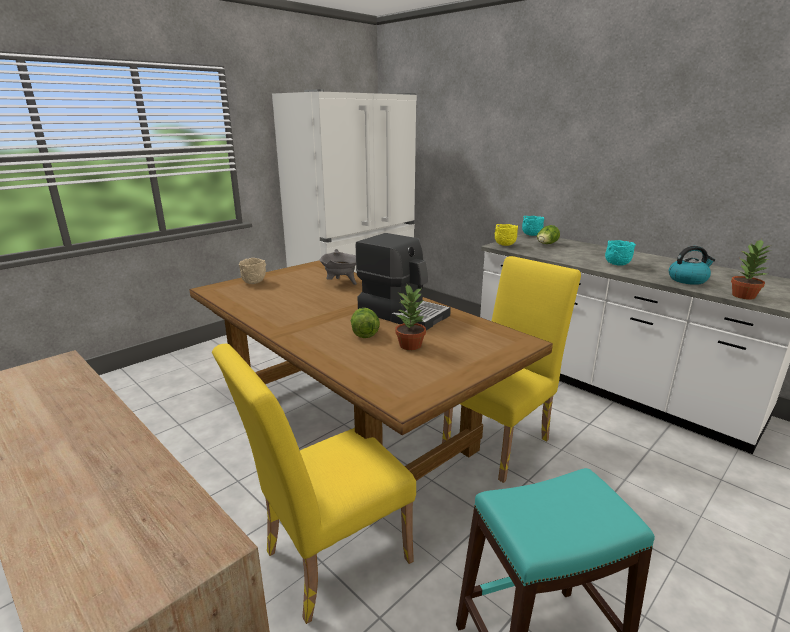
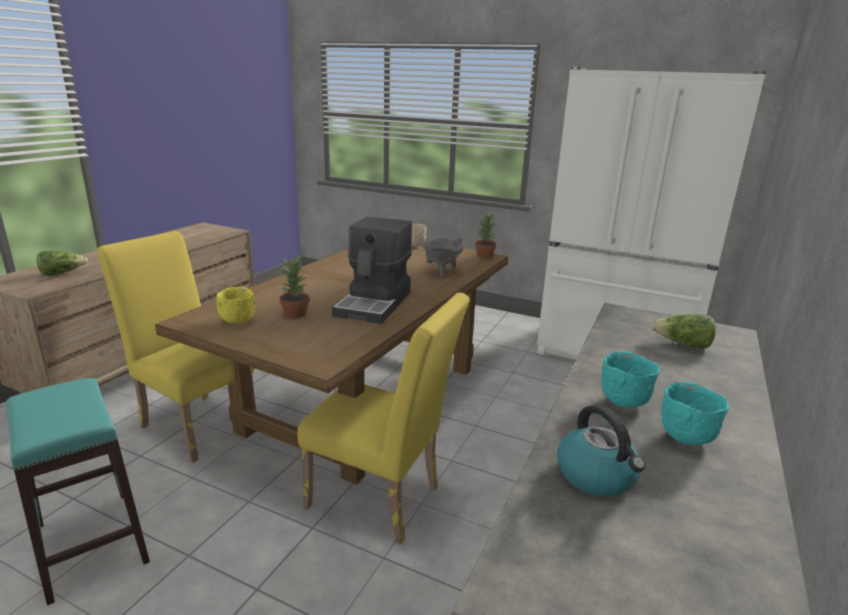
camera: 70 degrees right, 0 degrees up
lettuce [351,308,380,338] -> lettuce moved to [37,251,88,276]
yellow bowl [495,224,518,246] -> yellow bowl moved to [216,287,256,323]
turquoise bowl [522,216,545,236] -> turquoise bowl moved to [661,382,729,446]
potted plant [731,239,772,300] -> potted plant moved to [475,212,497,258]

